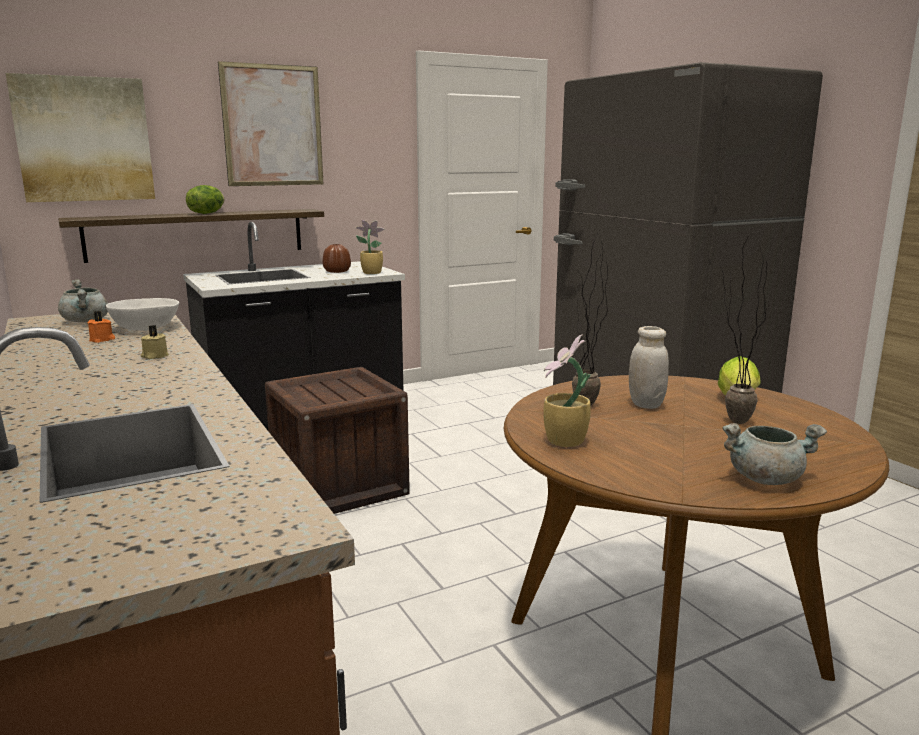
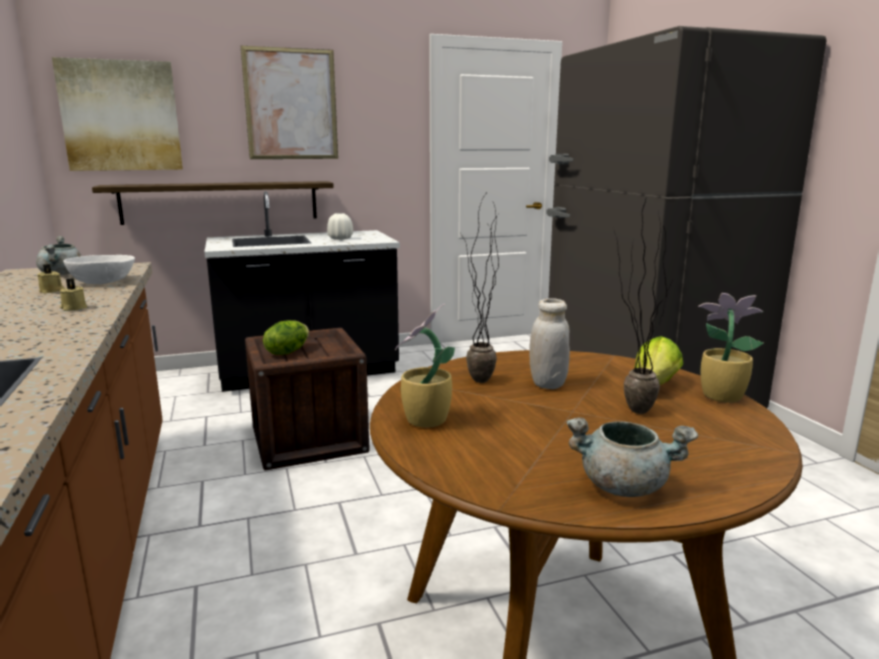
camera: 10 degrees right, 0 degrees up
orange candle [88,311,115,343] -> beige candle [37,264,65,294]
lettuce [186,185,224,214] -> lettuce moved to [263,320,309,355]
brown vase [322,244,351,273] -> white vase [327,213,353,240]
potted plant [356,220,385,274] -> potted plant moved to [698,293,764,403]

